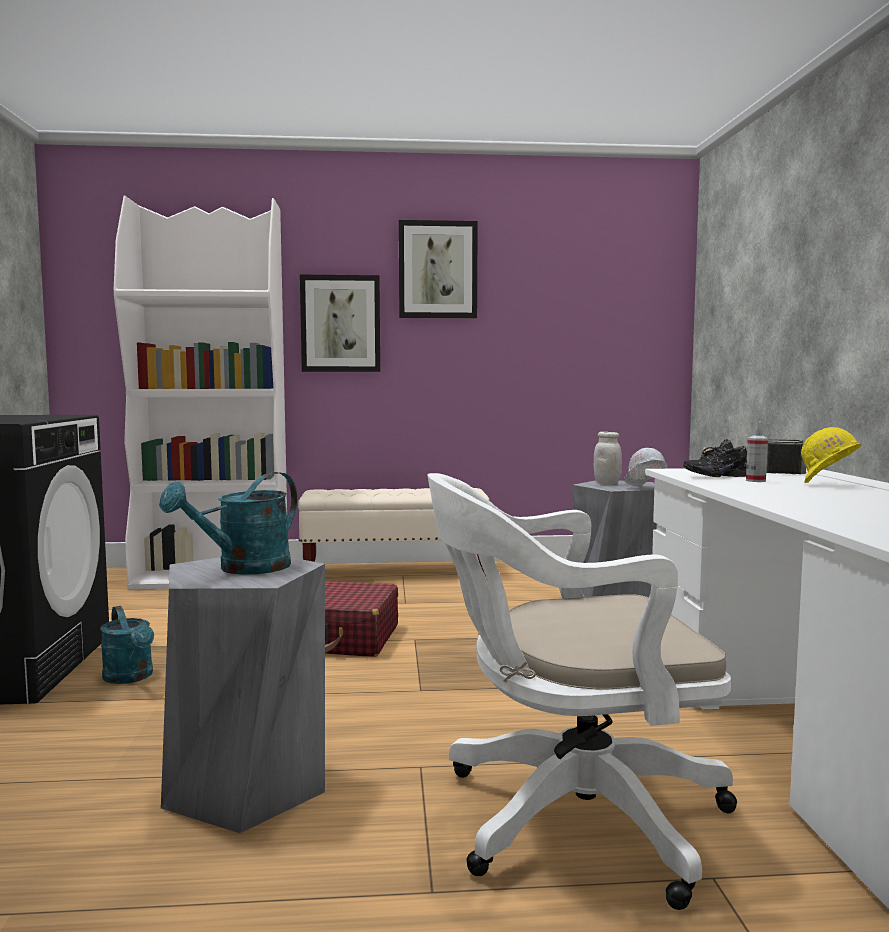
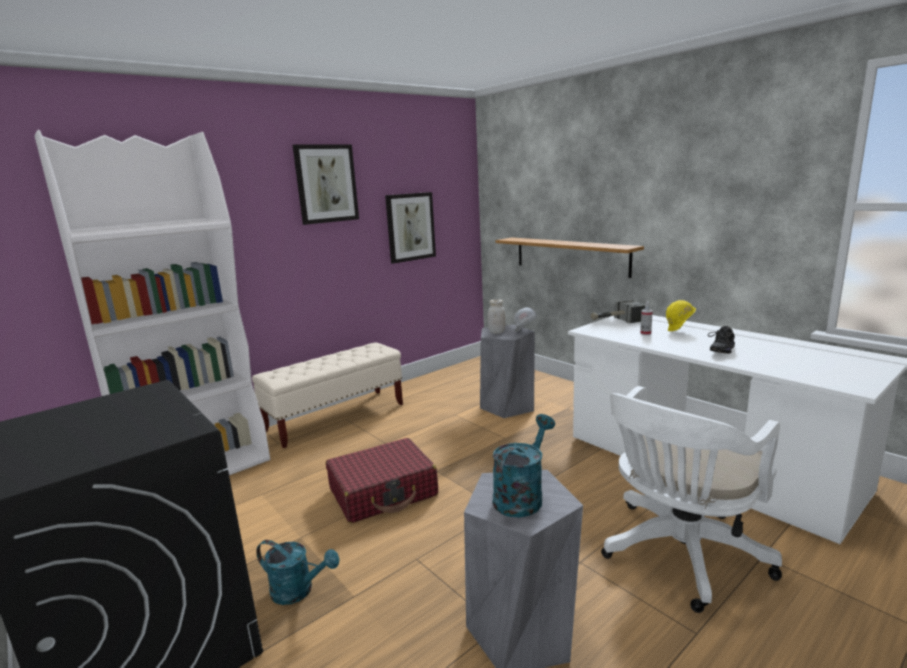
camera: 35 degrees left, 10 degrees up
turquoise watering can [159,472,297,575] -> turquoise watering can turned 150 degrees counterclockwise [493,414,555,518]
picture [300,275,380,372] -> picture moved to [385,192,436,264]
black shoe [683,439,747,477] -> black shoe moved to [708,326,735,354]
none -> shelf [495,237,644,278]

